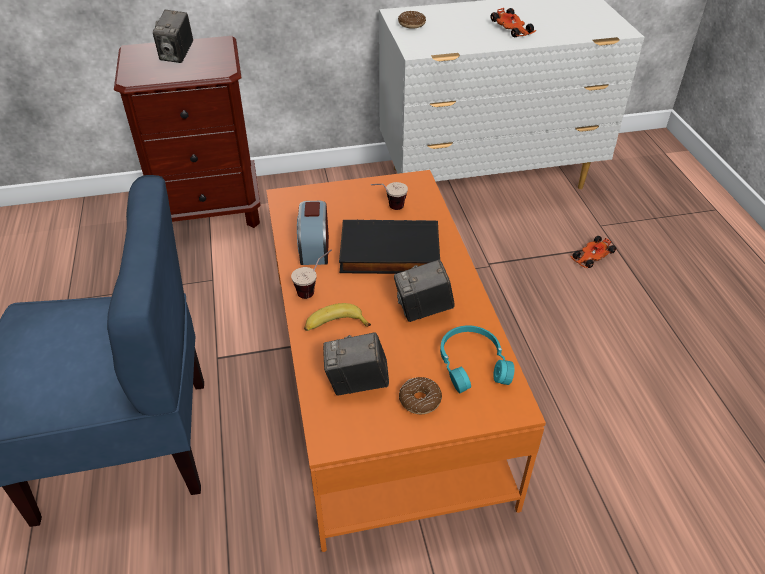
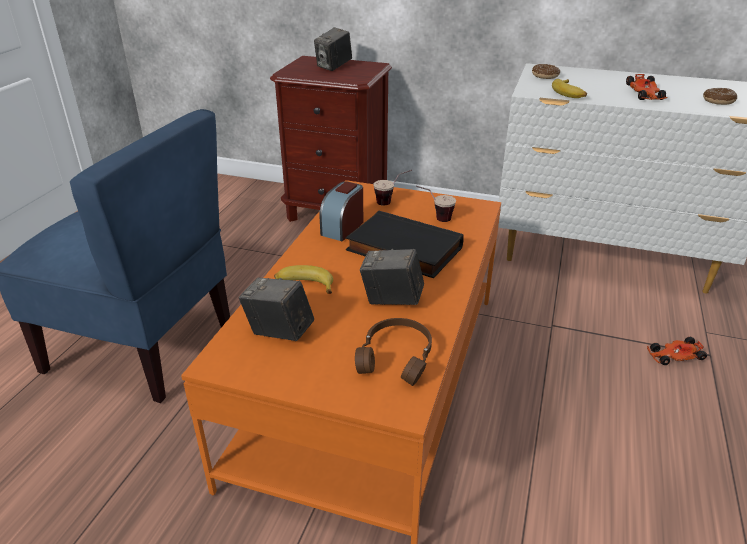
camera: 30 degrees right, 10 degrees down
cup [291,250,332,299] -> cup moved to [373,170,412,206]
donut [399,377,442,414] -> donut moved to [703,88,737,105]
turquoise headphones [440,325,514,393] -> brown headphones [355,318,432,386]
none -> banana [552,79,587,98]

